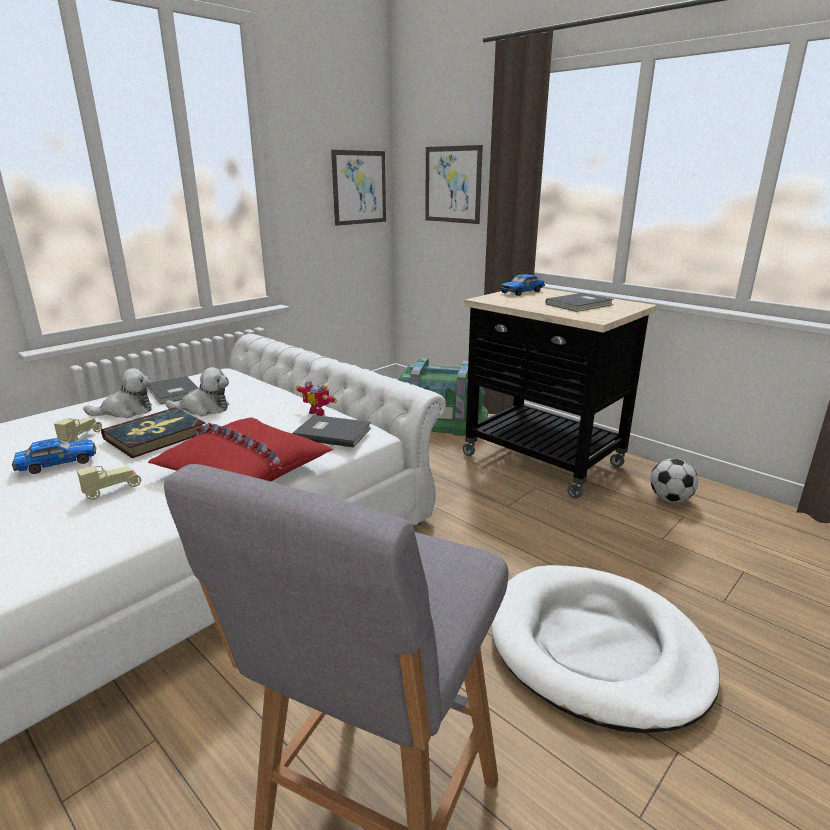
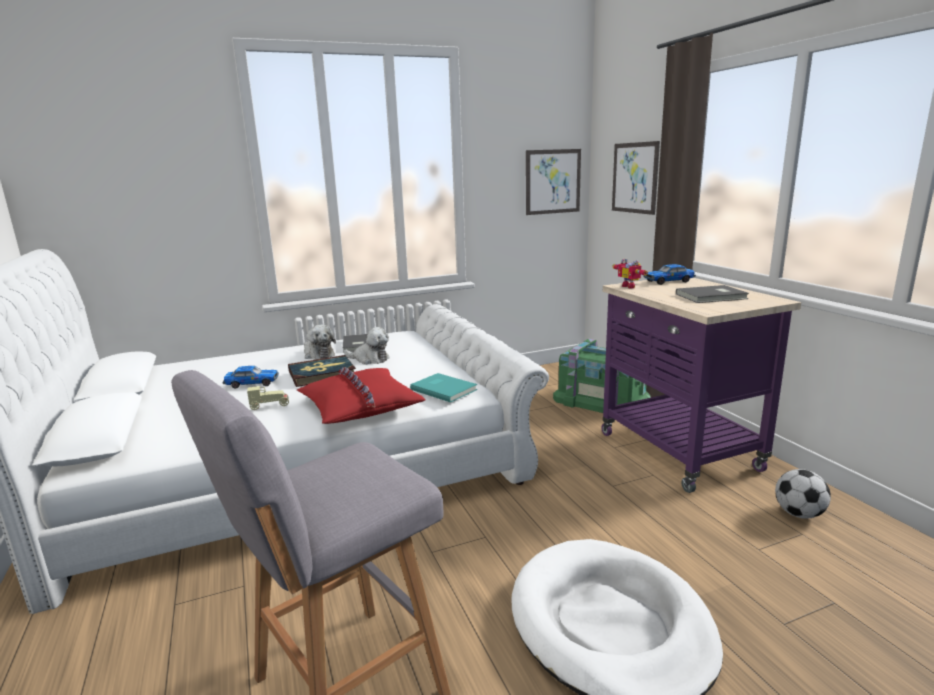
camera: 25 degrees right, 5 degrees down
beige toy car [54,418,102,443] -> none
plush toy [83,368,152,418] -> plush toy turned 45 degrees clockwise [304,324,336,360]
grey book [292,415,371,448] -> turquoise book [410,373,477,402]
toy robot [296,380,337,416] -> toy robot moved to [612,258,648,288]
black cart [462,288,657,499] -> purple cart [601,278,801,493]

